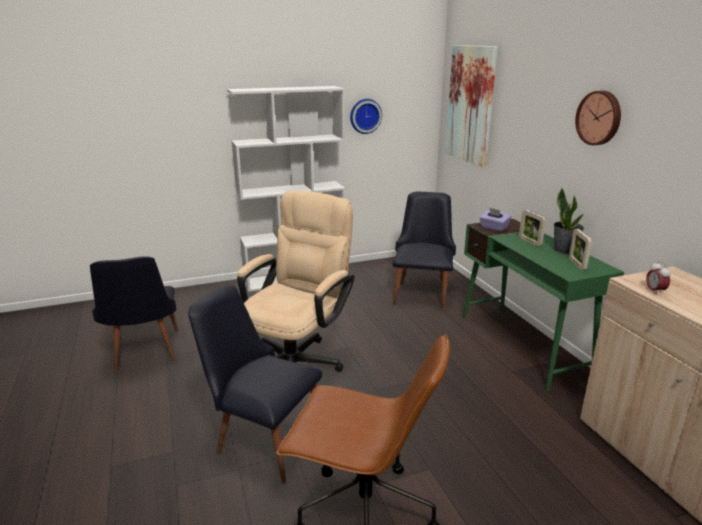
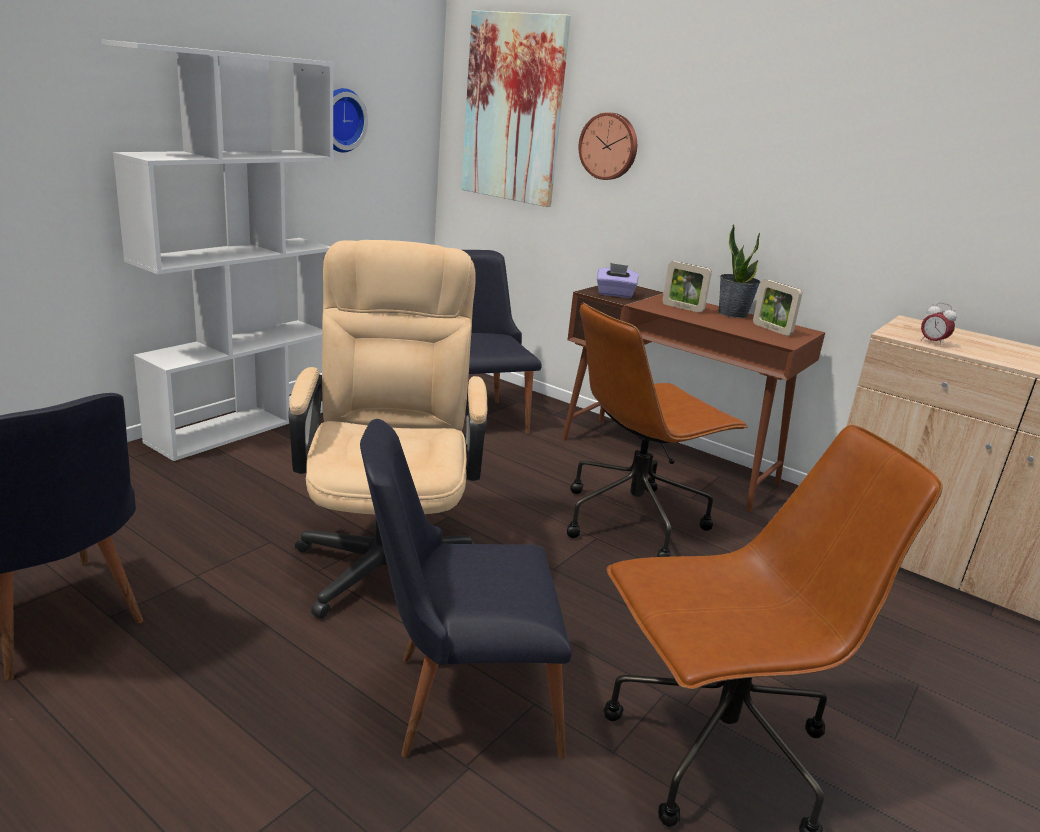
camera: 35 degrees left, 0 degrees up
green desk [462,218,624,391] -> brown desk [562,285,825,512]
wall clock [575,91,621,145] -> wall clock moved to [579,112,637,180]
none -> brown office chair [567,302,749,557]

